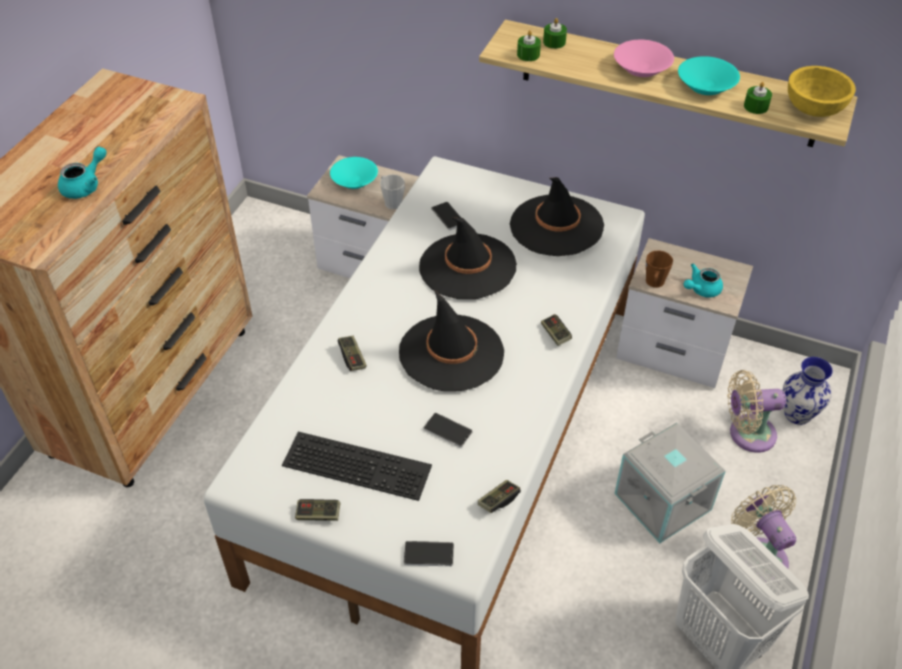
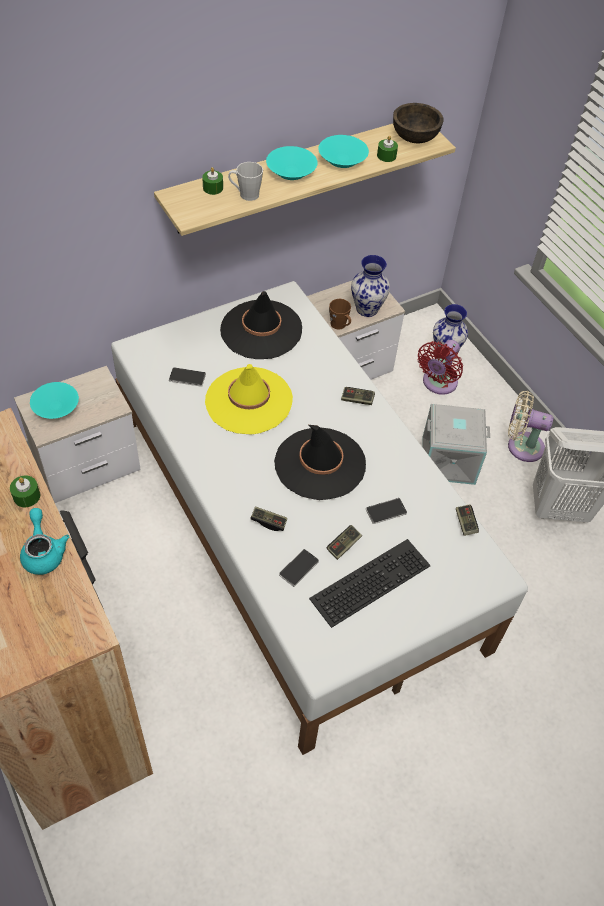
camera: 55 degrees left, 5 degrees up
game controller [295,499,340,521] -> game controller moved to [327,525,362,560]
grey mug [380,174,405,210] -> grey mug moved to [228,162,263,201]
phone [404,541,454,566] -> phone moved to [279,549,319,587]
black hat [419,218,517,299] -> yellow hat [205,364,293,435]
green candle [517,30,541,61] -> green candle moved to [10,476,40,507]
pink bowl [614,39,674,77] -> turquoise bowl [266,146,317,180]
turquoise teapot [684,263,723,298] -> vase [351,255,390,317]
beige fan [727,370,786,453] -> red fan [418,340,463,395]
yellow bowl [788,66,856,117] -> brown bowl [393,103,444,143]

